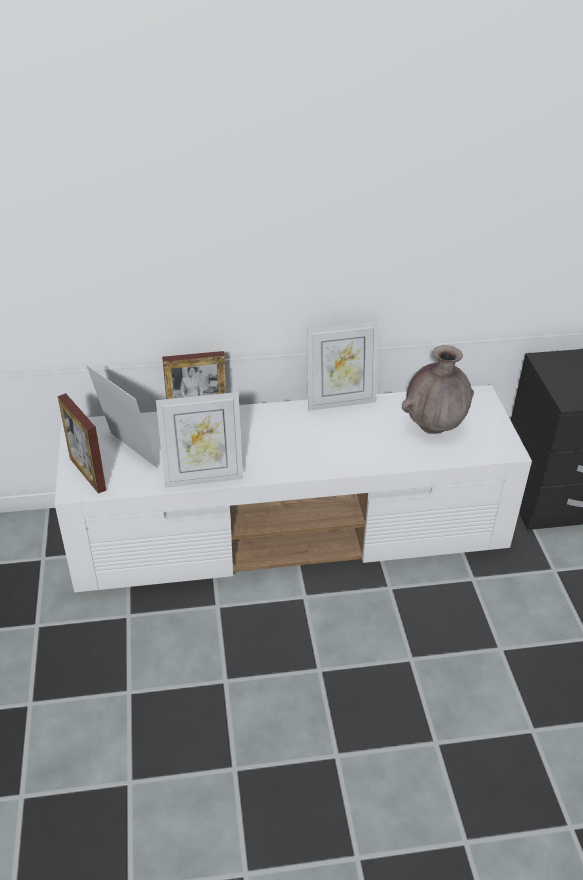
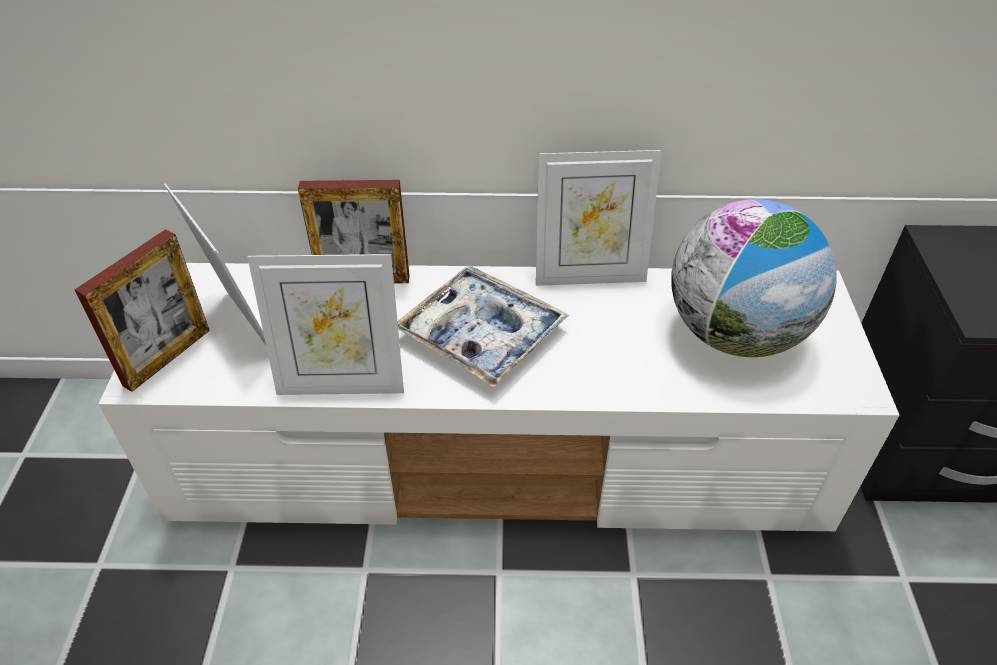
camera: 10 degrees right, 5 degrees up
picture frame [58,393,106,494] -> picture frame turned 120 degrees counterclockwise [75,229,210,392]
brown vase [402,345,474,434] -> globe [671,199,836,357]
none -> tray [397,266,569,387]

